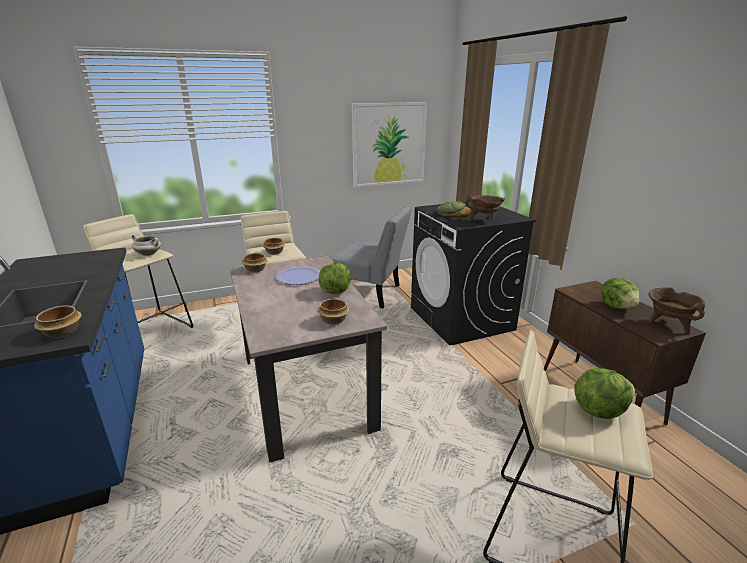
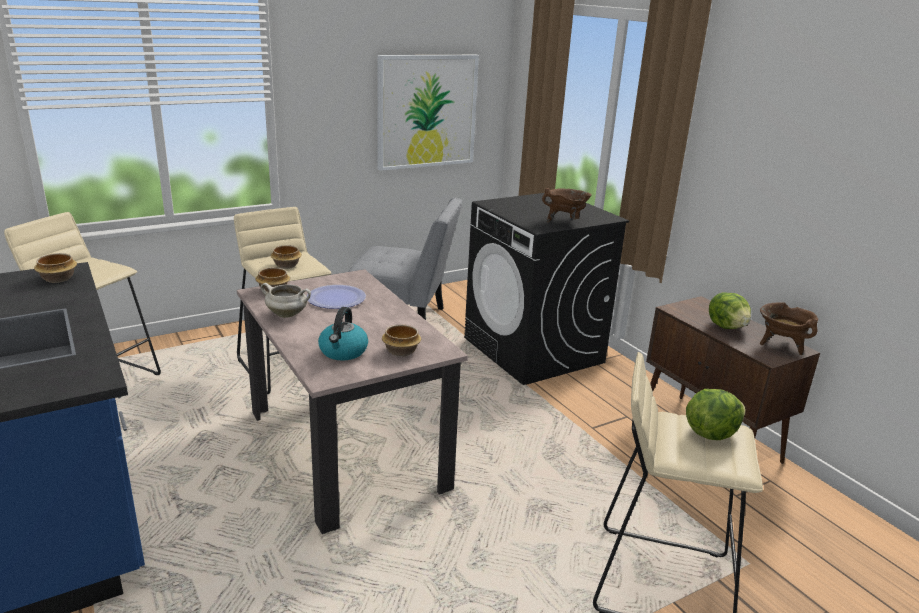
camera: 10 degrees left, 0 degrees up
bowl [34,305,82,338] -> bowl moved to [34,253,77,283]
white cooking pot [132,234,161,256] -> white cooking pot moved to [261,283,311,318]
lettuce [319,263,351,294] -> none
bread [436,201,471,217] -> none
none -> kettle [318,307,368,361]

